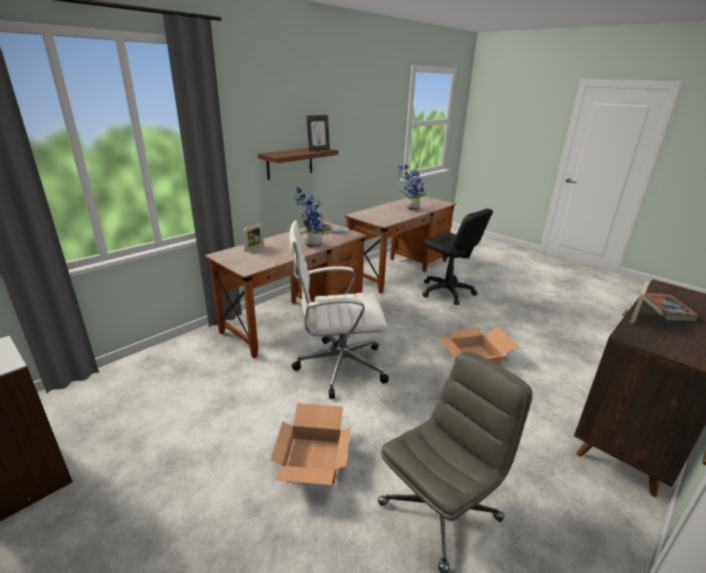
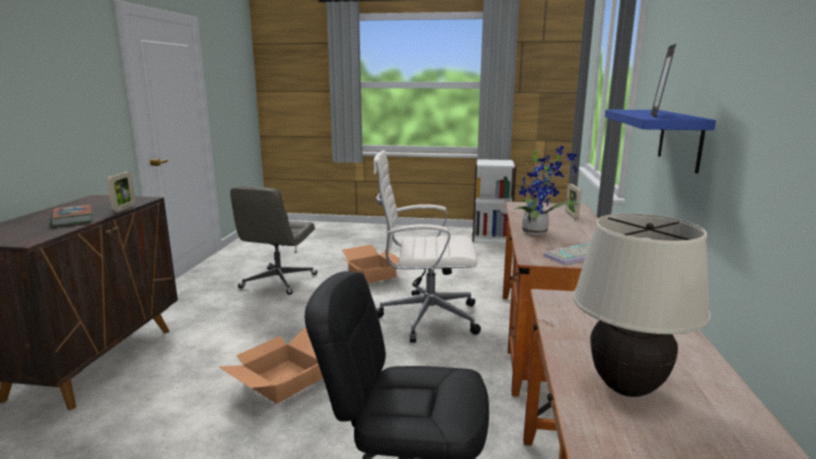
camera: 145 degrees right, 10 degrees down
brown shelf [258,148,338,180] -> blue shelf [605,109,716,174]
white office chair [290,220,389,399] -> white office chair turned 135 degrees counterclockwise [374,150,481,343]
potted plant [394,164,427,211] -> beige table lamp [573,213,711,397]

